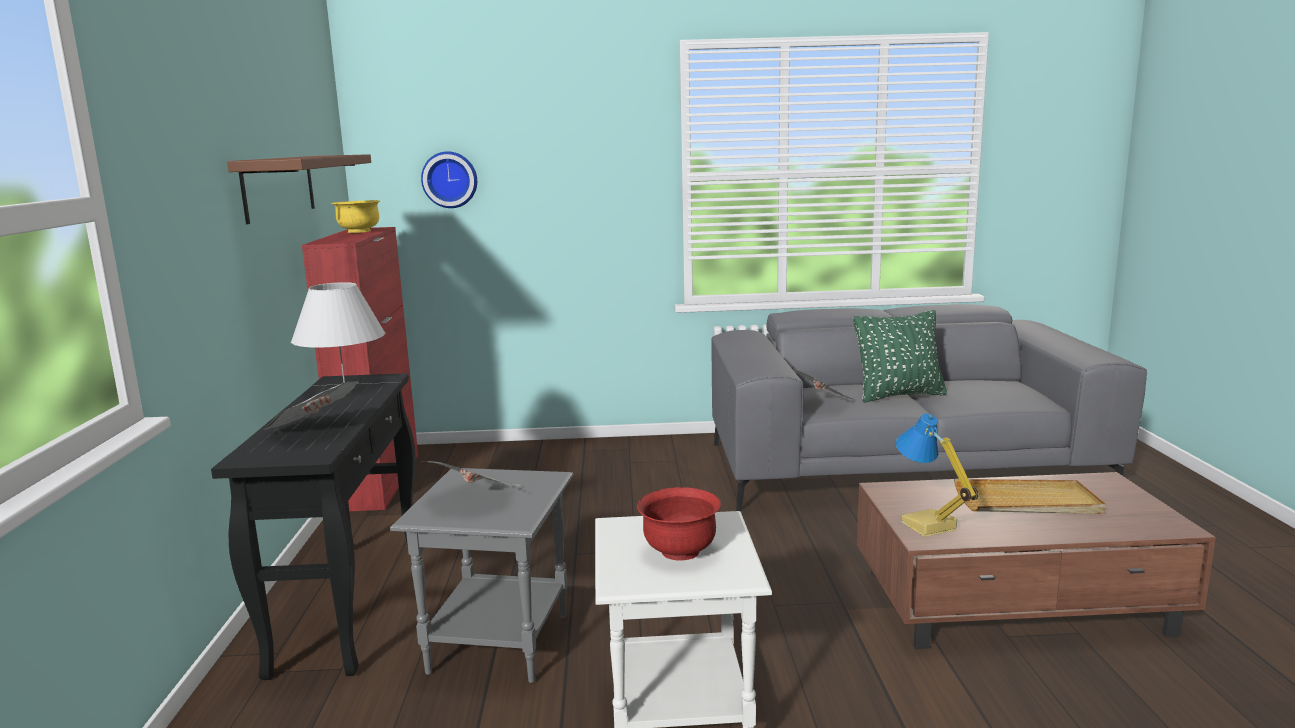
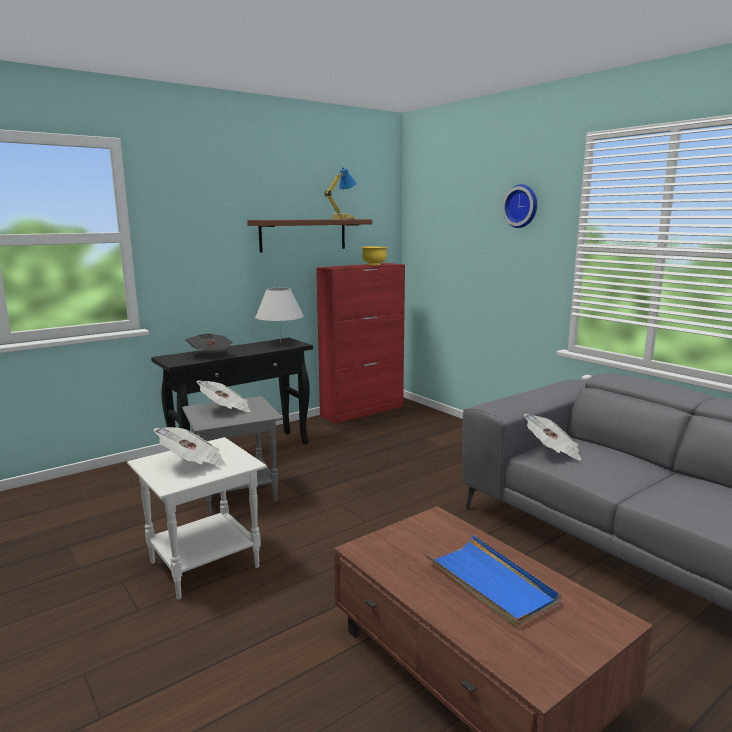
camera: 55 degrees right, 0 degrees up
wall clock [421,151,477,208] -> wall clock moved to [502,184,537,228]
red bowl [637,487,721,561] -> newspaper [154,427,226,466]
green pillow [853,310,947,403] -> none
table lamp [896,414,979,537] -> table lamp moved to [324,167,357,219]
beige tray [954,479,1106,514] -> blue tray [425,535,561,627]

